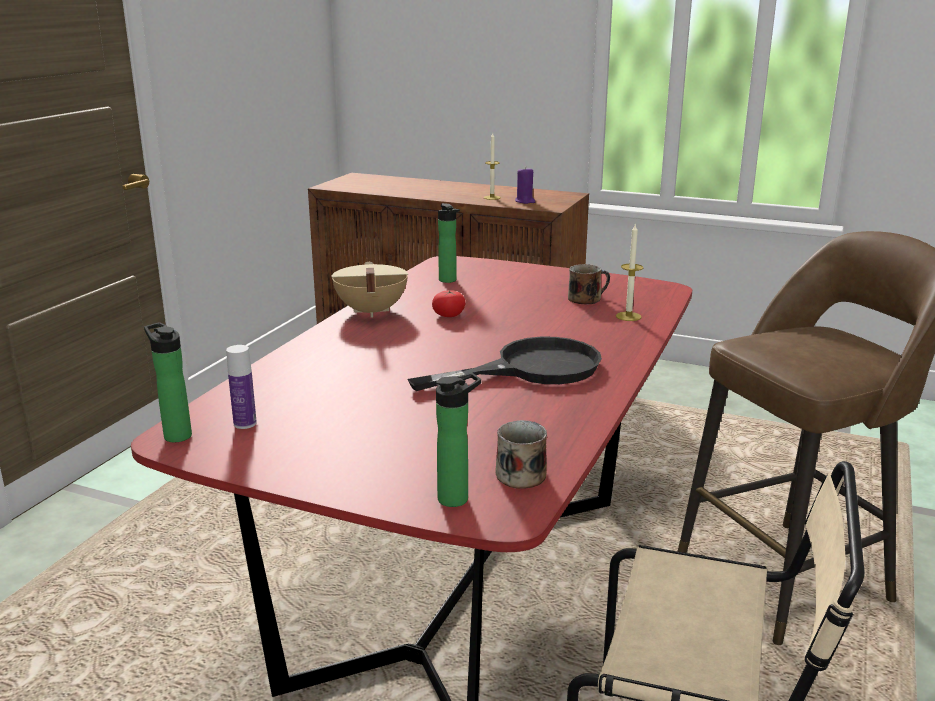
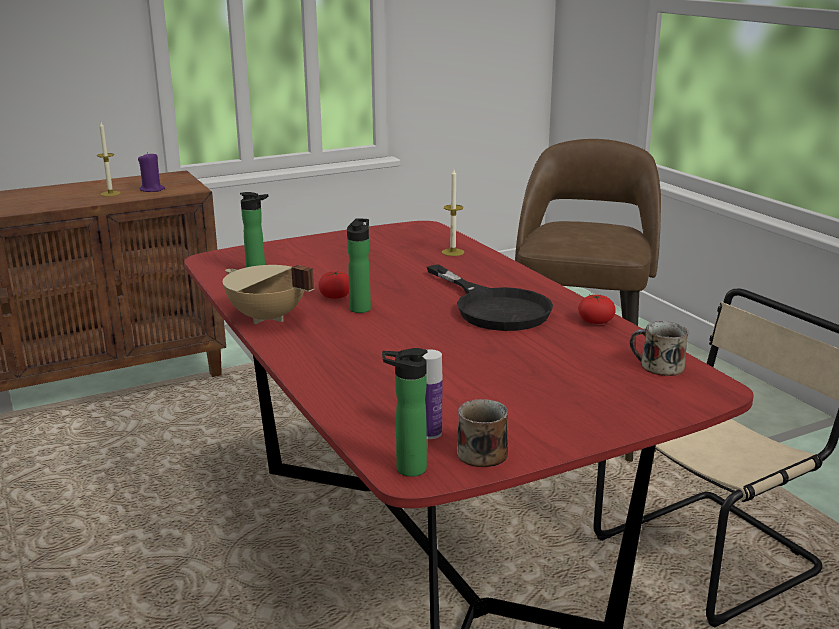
camera: 50 degrees left, 0 degrees up
black frying pan [408,337,602,391] -> black frying pan turned 135 degrees clockwise [427,264,553,331]
bottle [436,373,481,507] -> bottle moved to [347,218,371,313]
mug [568,264,610,304] -> mug moved to [457,399,508,467]
none -> tomato [578,295,616,324]

